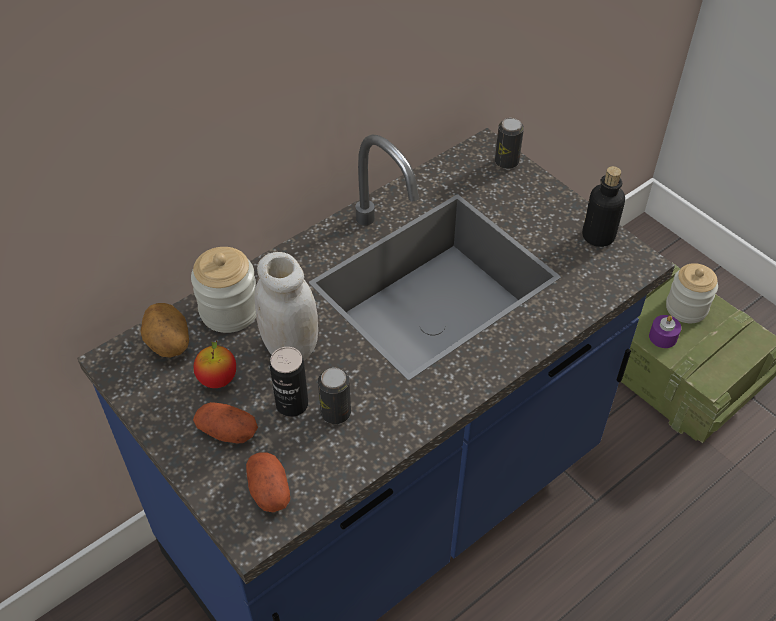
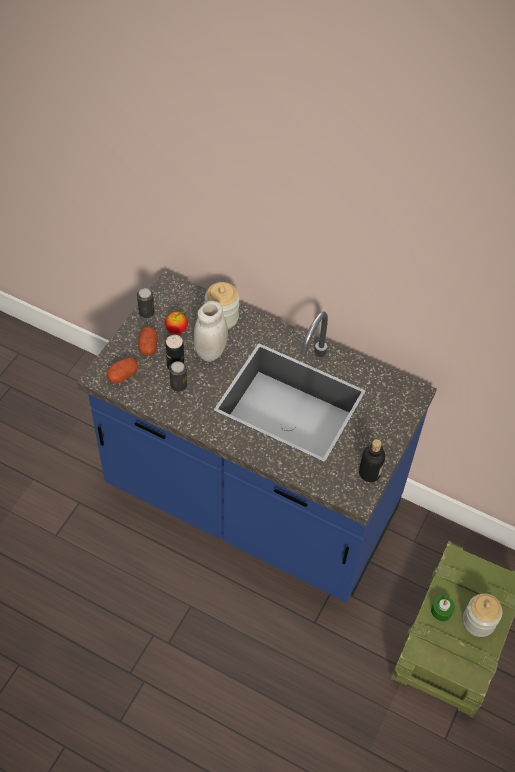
camera: 65 degrees right, 5 degrees up
potato [141,303,189,358] -> none
can [495,118,524,169] -> can moved to [137,288,155,318]
purple candle [649,315,681,348] -> green candle [431,596,455,621]

